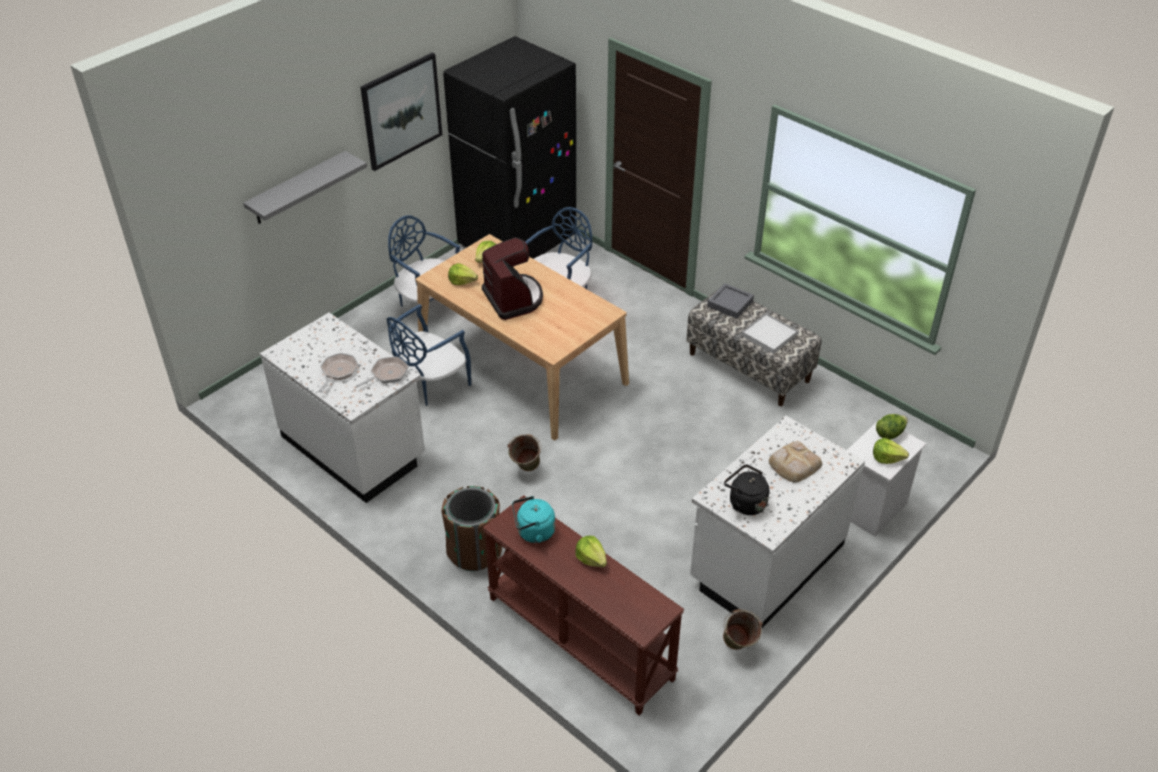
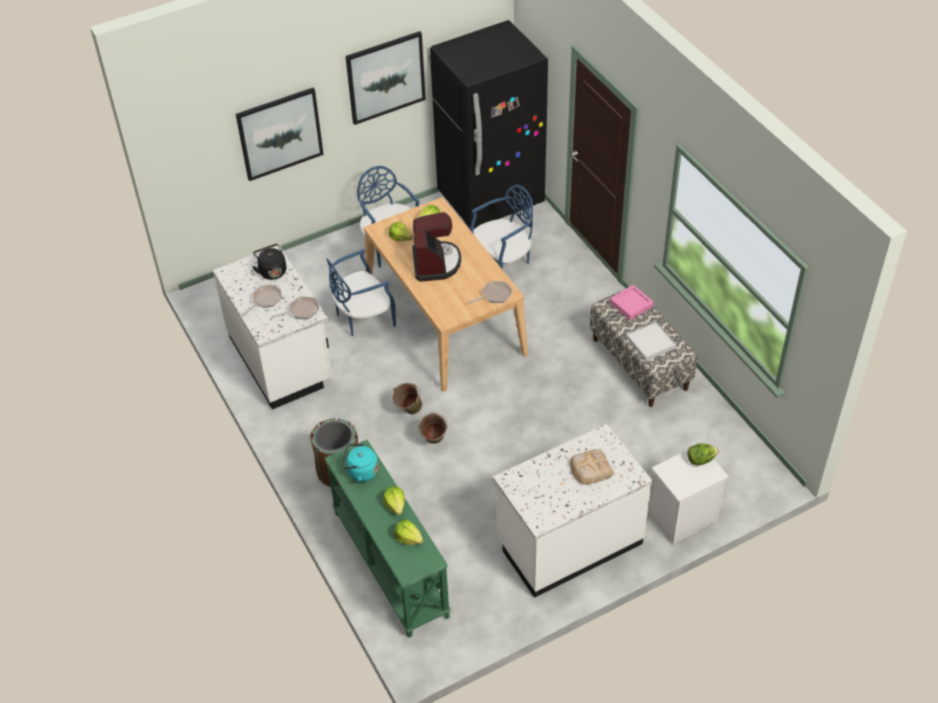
camera: 20 degrees right, 5 degrees up
grey shelf [243,151,367,224] -> picture [236,88,324,181]
brown console table [483,495,684,716] -> green console table [324,440,451,638]
grey tray [707,283,754,319] -> pink tray [610,285,654,320]
green bucket [723,609,763,650] -> green bucket moved to [418,413,448,444]
black kettle [724,464,770,515] -> black kettle moved to [252,244,286,280]
lettuce [873,438,909,464] -> lettuce moved to [394,520,423,545]
none -> frying pan [468,281,513,304]

